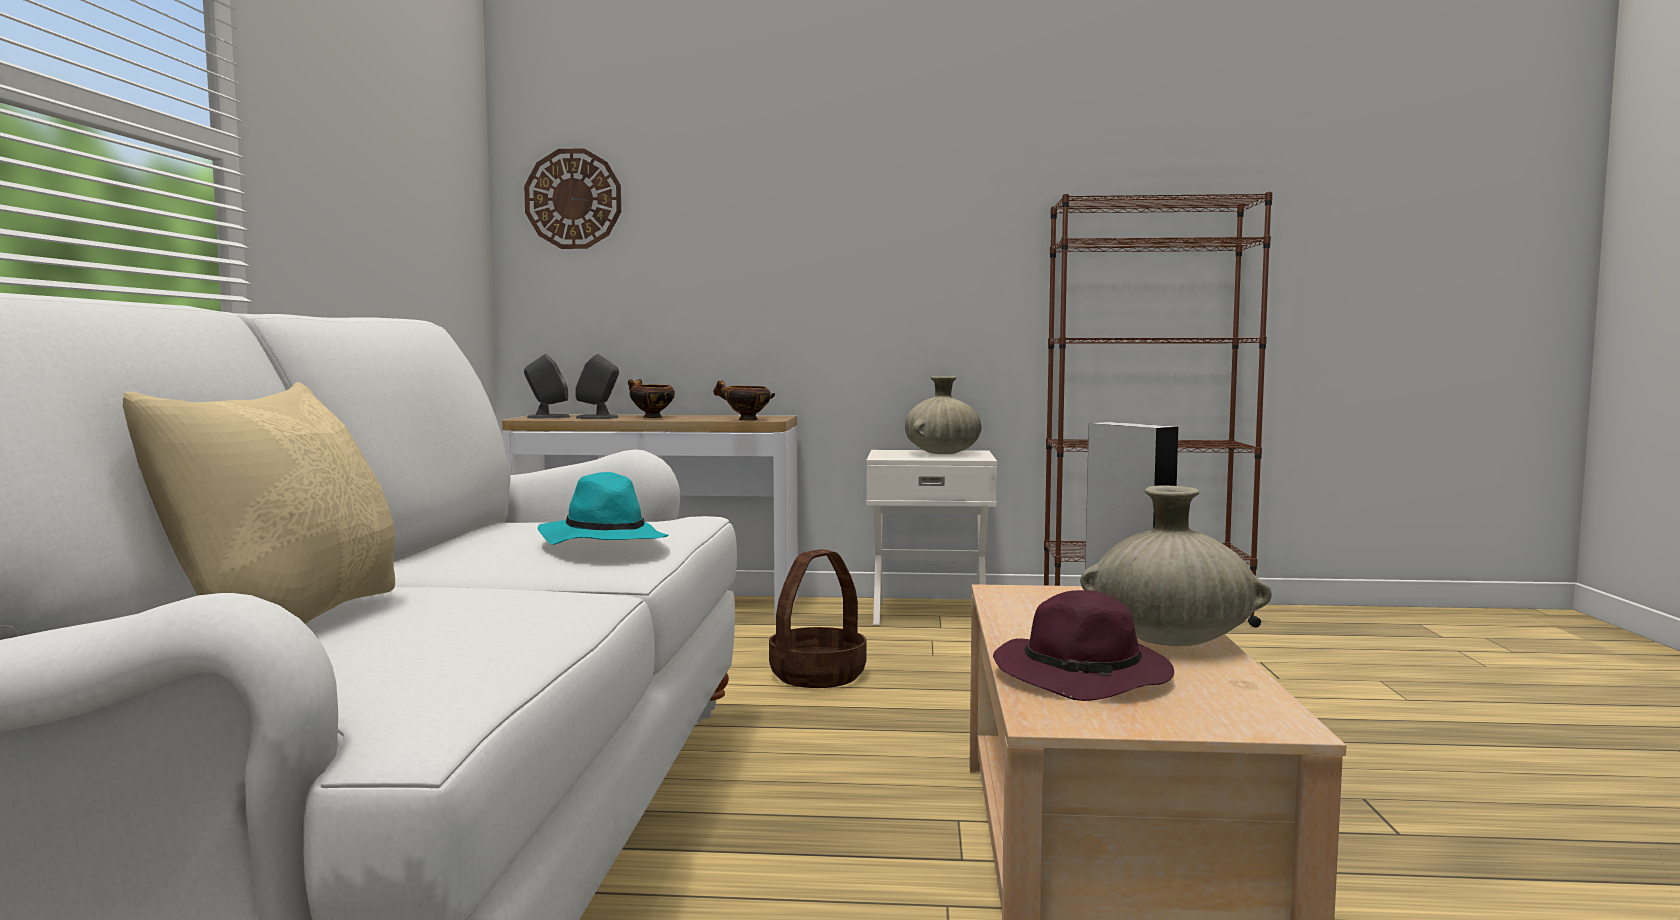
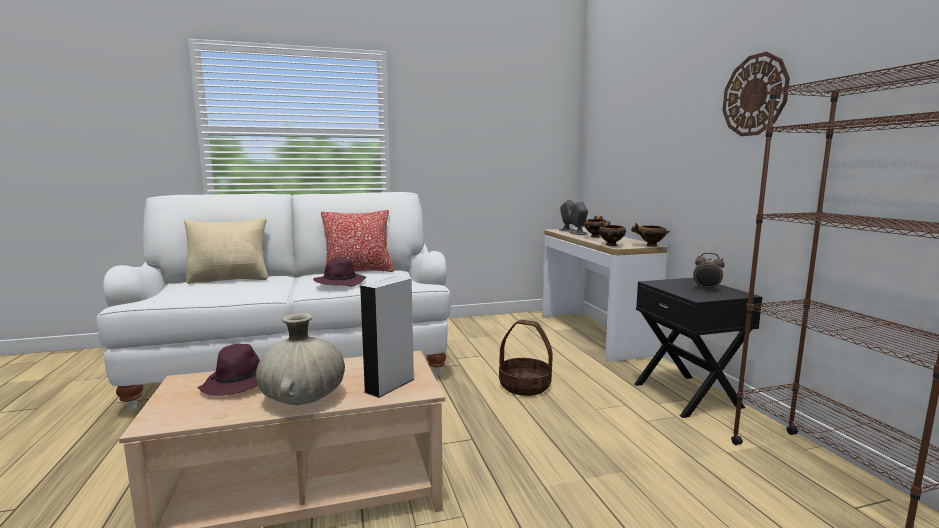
camera: 70 degrees right, 5 degrees up
wall clock [524,148,621,249] -> wall clock moved to [722,52,790,136]
turquoise hat [538,472,669,545] -> purple hat [313,257,366,287]
white nightstand [866,450,997,625] -> black nightstand [634,278,762,418]
beige vase [905,376,982,454] -> alarm clock [693,253,725,291]
none -> pillow [321,210,394,272]
none -> bowl [631,223,670,246]

